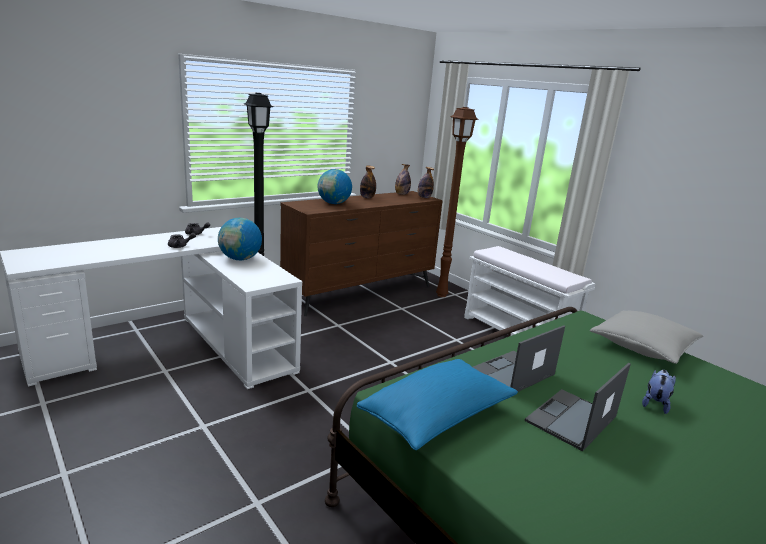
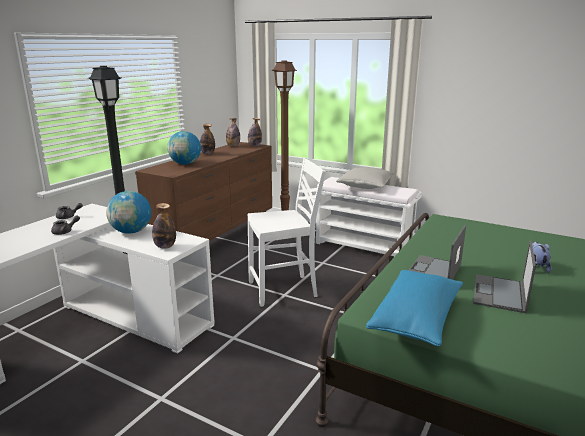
camera: 20 degrees left, 0 degrees up
grey pillow [590,311,704,364] -> grey pillow moved to [336,167,395,189]
none -> bottle [152,203,176,249]
none -> white chair [248,158,326,307]

